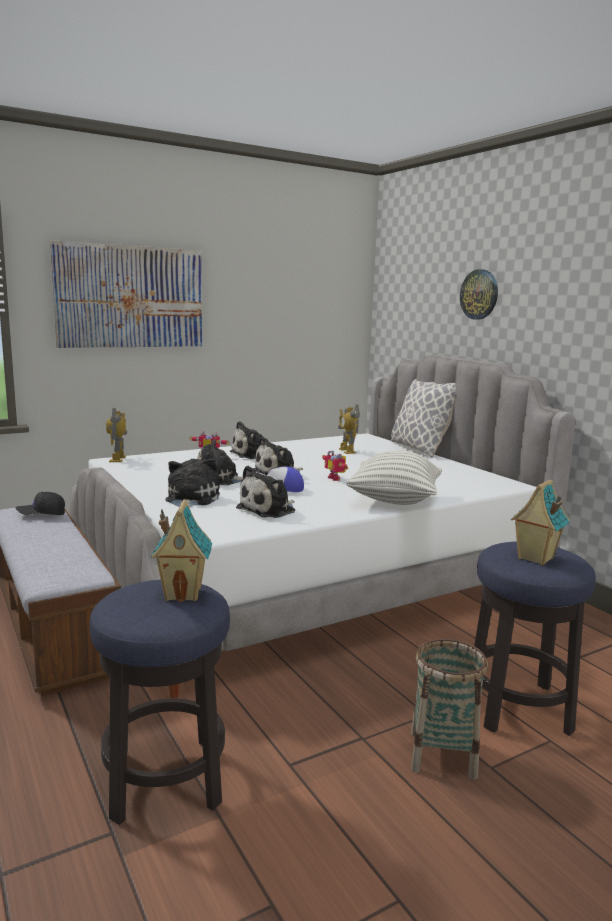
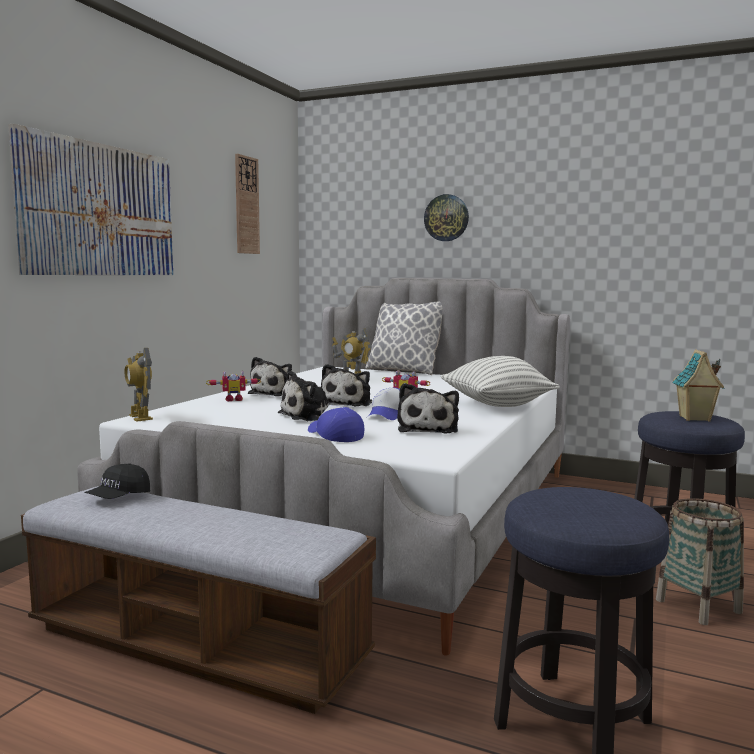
camera: 35 degrees left, 5 degrees down
toy house [151,499,212,602] -> none
plush toy [165,458,220,507] -> cap [308,405,364,442]
none -> wall clock [235,154,260,254]

